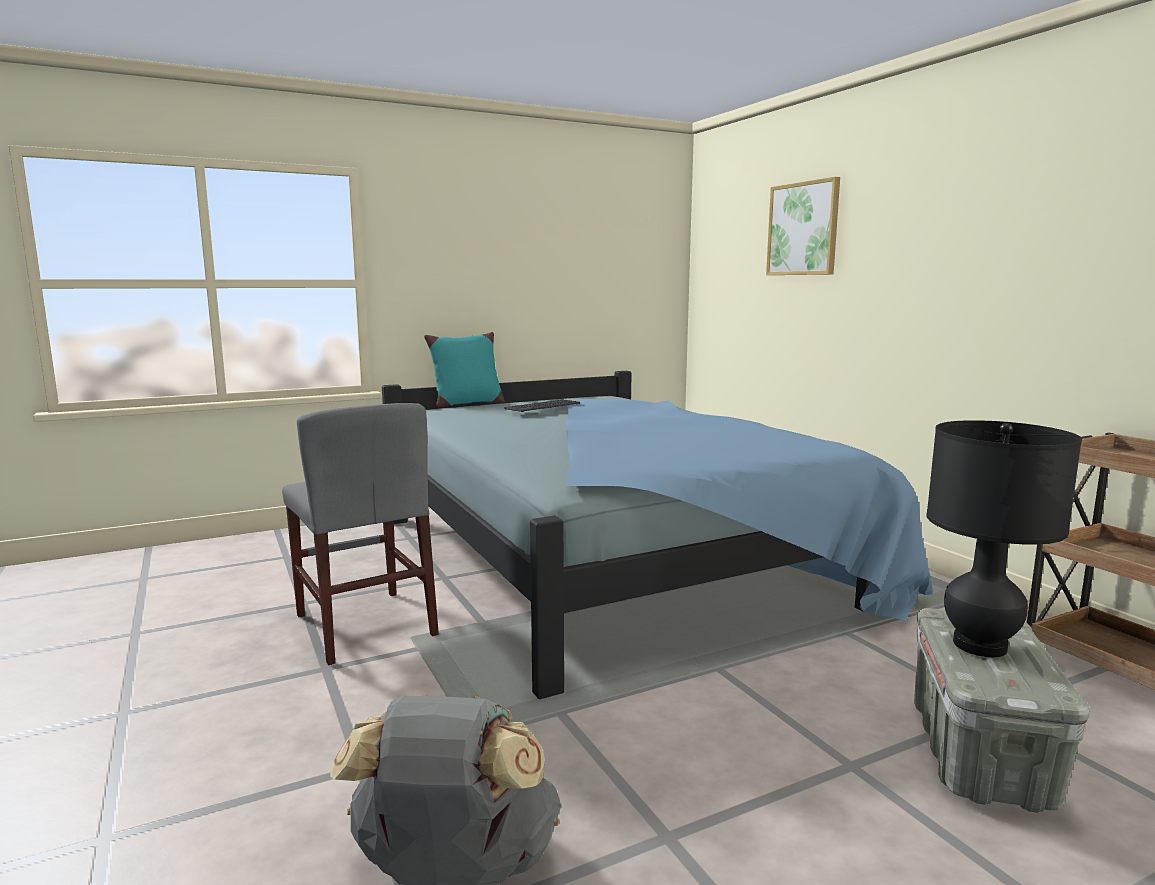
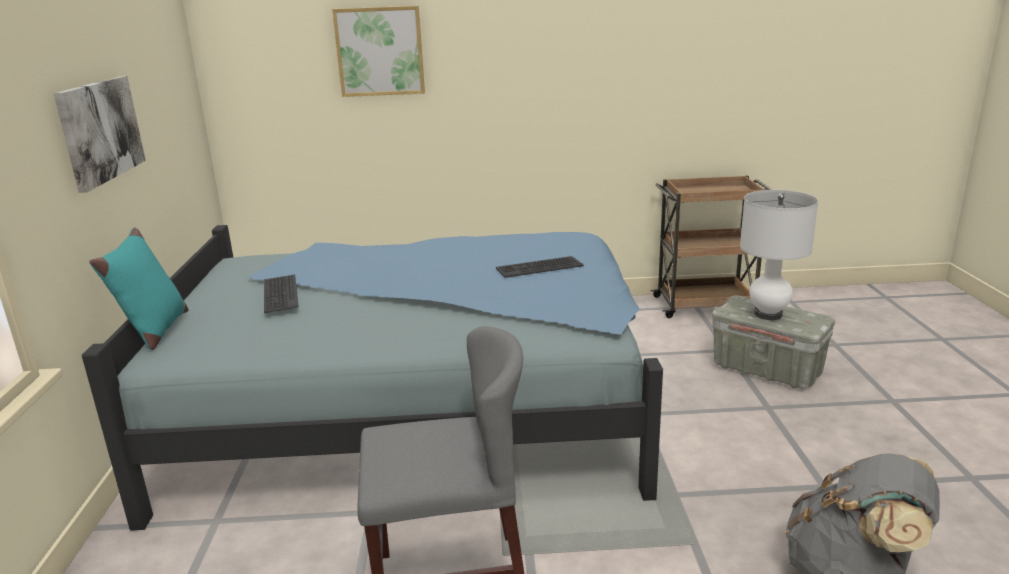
camera: 65 degrees left, 10 degrees up
black table lamp [927,420,1082,657] -> white table lamp [740,190,818,320]
none -> picture [54,76,146,193]
none -> keyboard [496,256,584,278]

